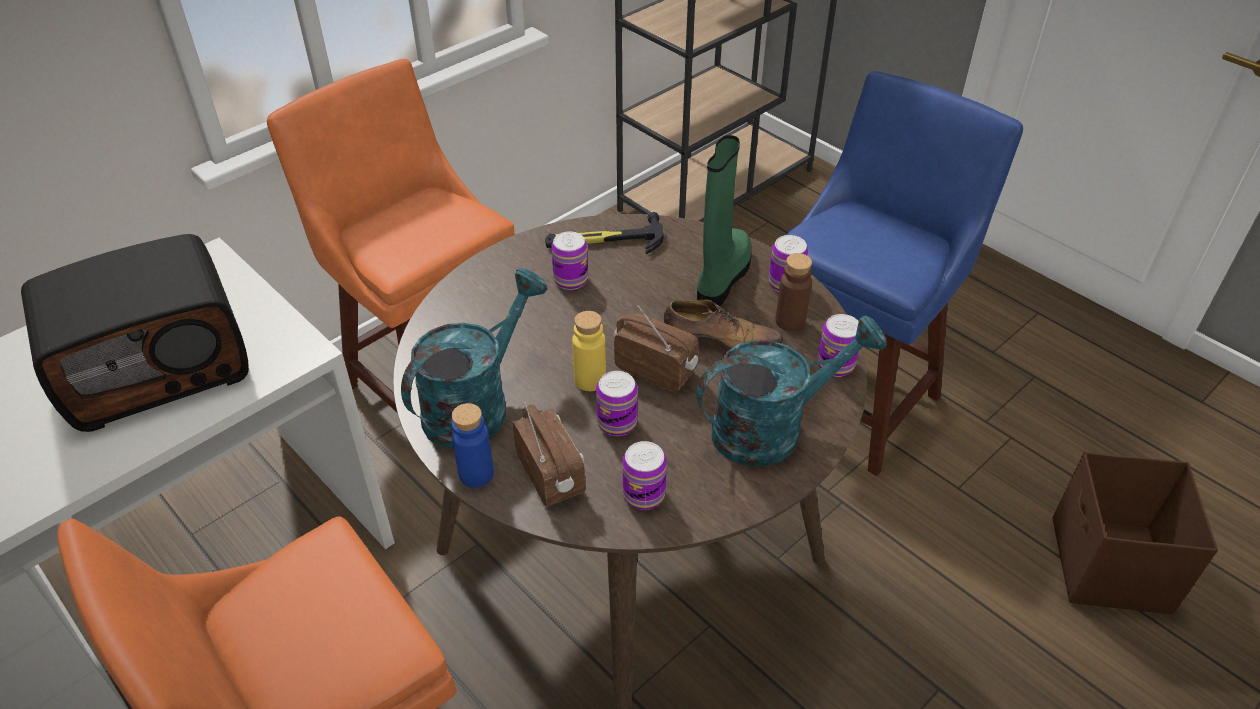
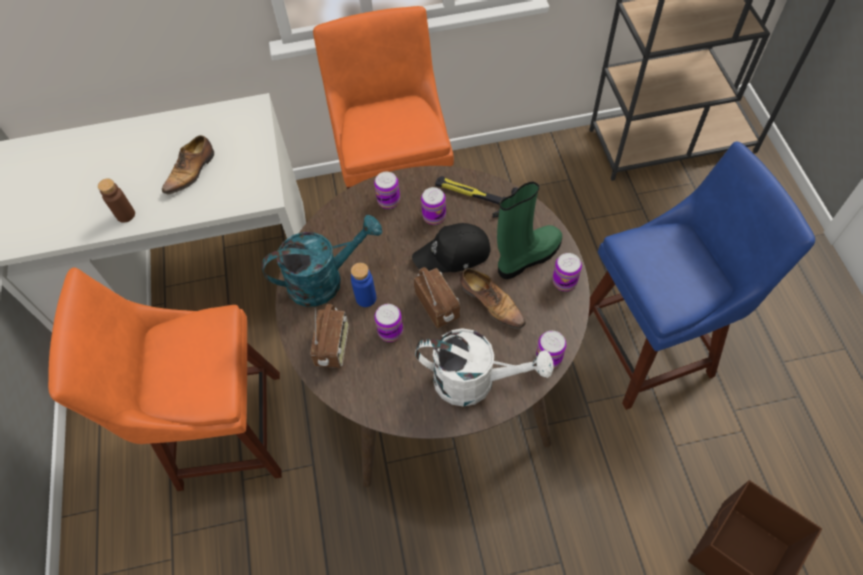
camera: 35 degrees right, 15 degrees up
radio [21,234,249,432] -> shoe [162,135,214,194]
blue bottle [451,403,494,488] -> blue bottle moved to [351,263,376,307]
yellow bottle [572,311,606,391] -> none
can [622,441,667,510] -> can moved to [374,172,400,209]
turquoise watering can [696,315,887,466] -> white watering can [415,328,554,407]
brown bottle [775,253,812,331] -> brown bottle moved to [98,178,135,223]
none -> black cap [412,223,491,273]

